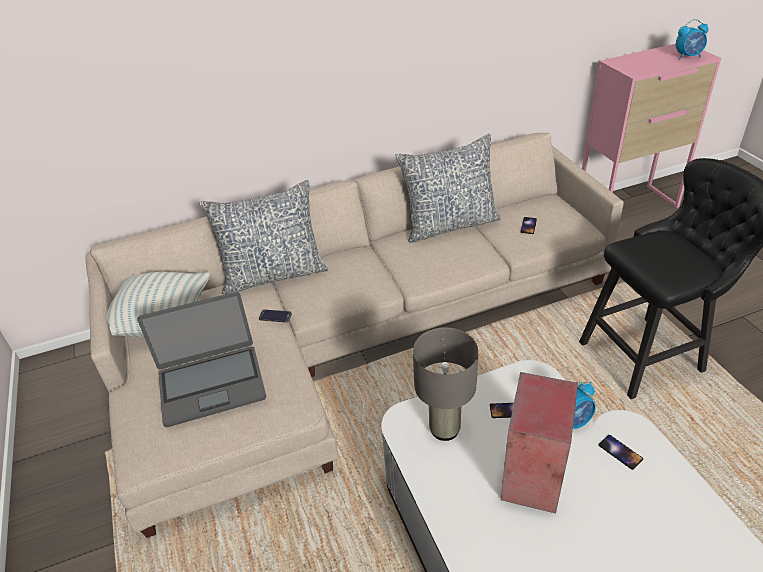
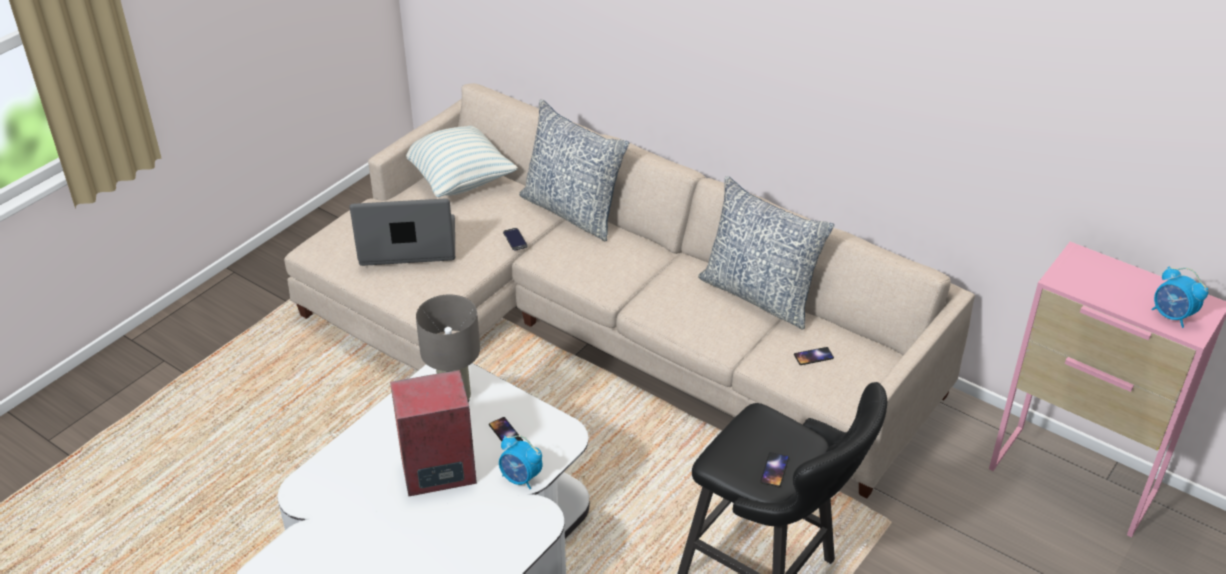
camera: 55 degrees right, 0 degrees up
laptop [137,292,266,427] -> laptop turned 135 degrees clockwise [350,198,455,266]
phone [598,435,643,470] -> phone moved to [760,452,789,487]

